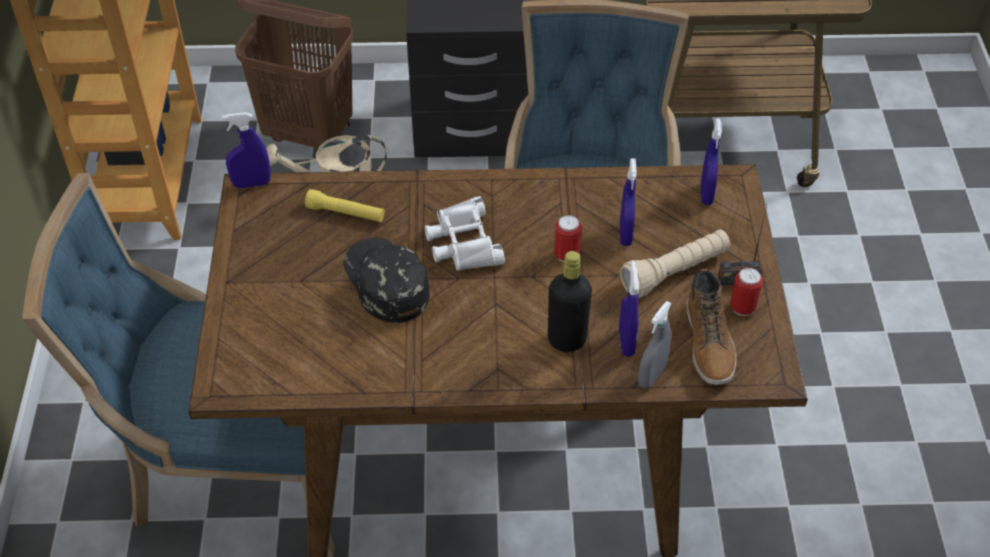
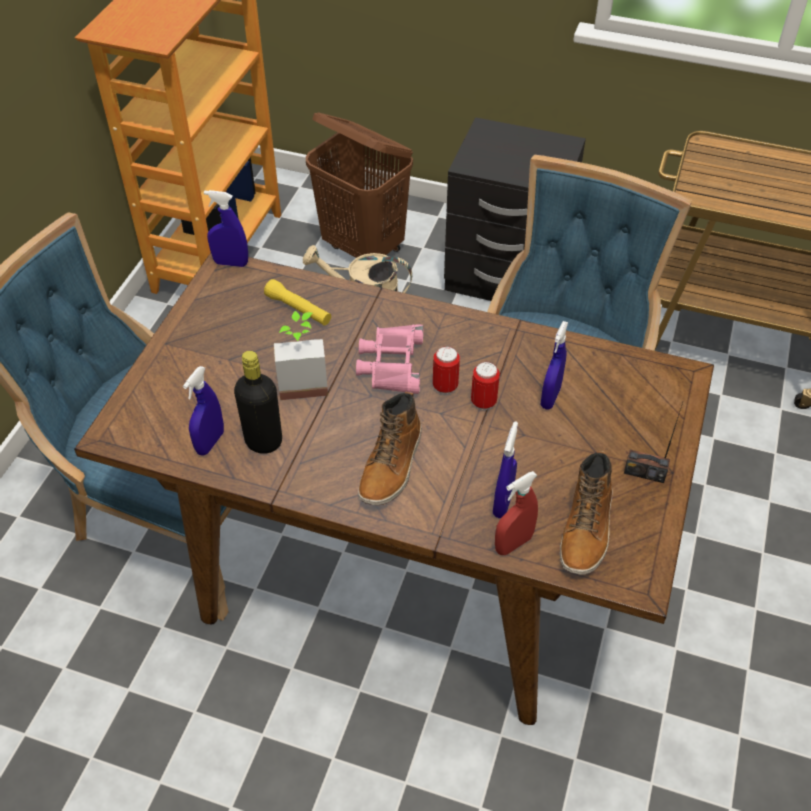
camera: 20 degrees right, 0 degrees up
black cap [344,237,430,323] -> potted plant [274,311,328,400]
white binoculars [425,196,505,271] -> pink binoculars [356,324,423,394]
black bottle [548,251,592,352] -> black bottle moved to [234,351,282,454]
beige flashlight [620,230,730,298] -> none
grey spray bottle [638,301,672,389] -> red spray bottle [495,471,538,555]
blue spray bottle [701,118,722,205] -> blue spray bottle moved to [183,366,224,455]
can [730,267,763,316] -> can moved to [433,346,460,394]
none -> boot [358,392,422,505]

